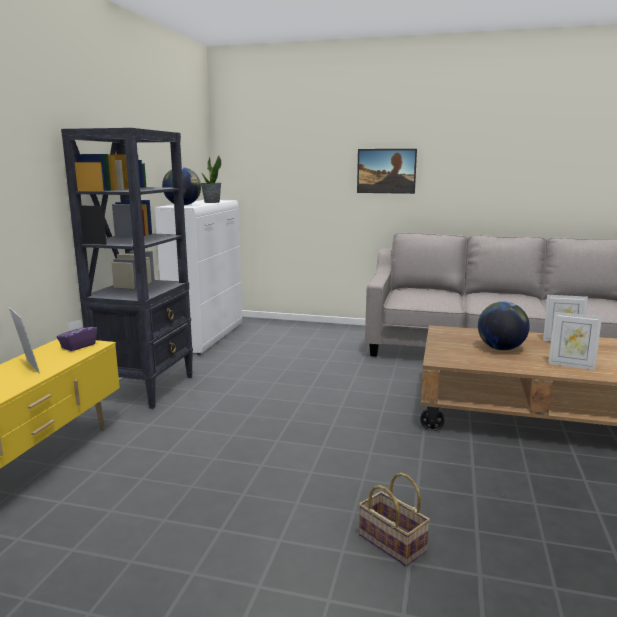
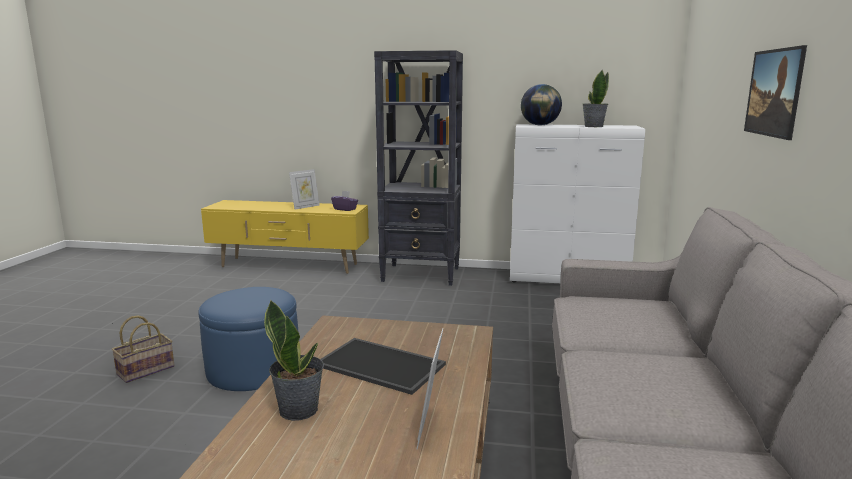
camera: 85 degrees right, 0 degrees up
globe [478,302,530,350] -> tray [321,338,446,395]
picture frame [548,312,602,370] -> potted plant [264,299,324,421]
none -> blue ottoman [198,287,298,391]

